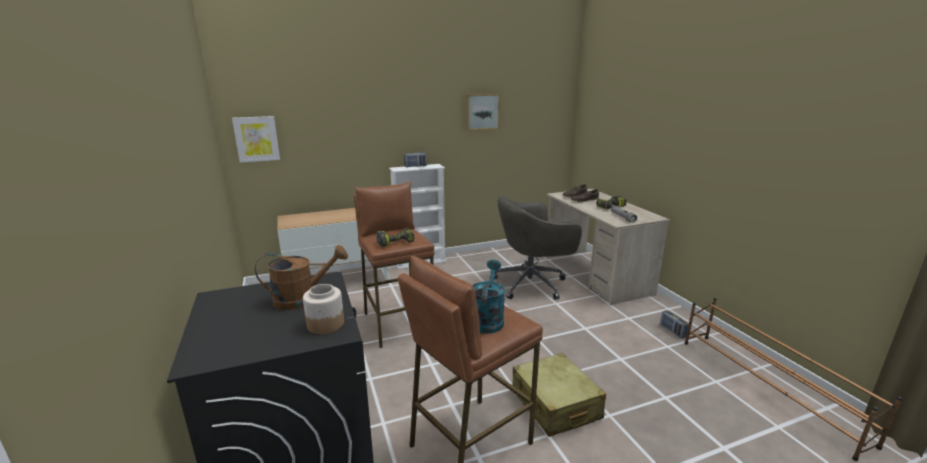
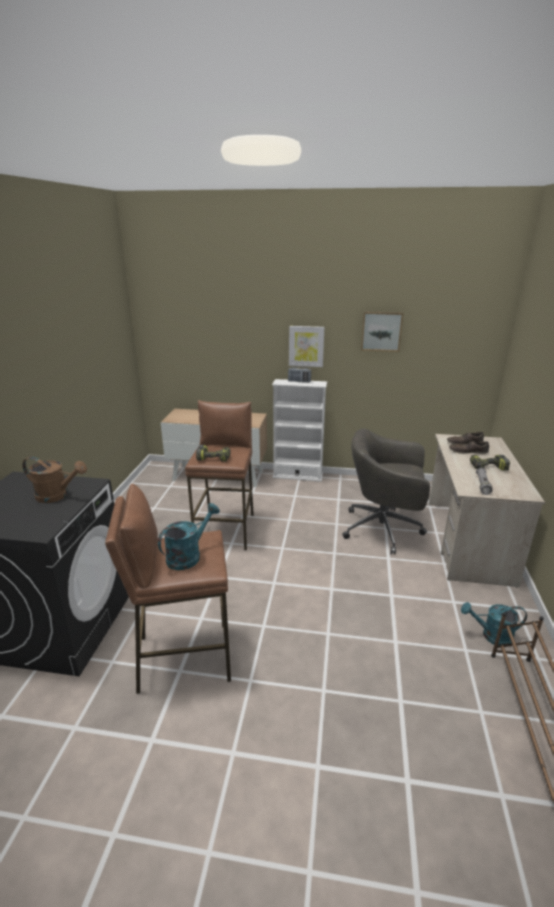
camera: 30 degrees right, 5 degrees up
picture [232,116,280,163] -> picture moved to [289,326,324,367]
jar [303,284,344,334] -> none
beige suitcase [512,353,606,437] -> none
radio [660,310,689,338] -> turquoise watering can [461,602,527,646]

